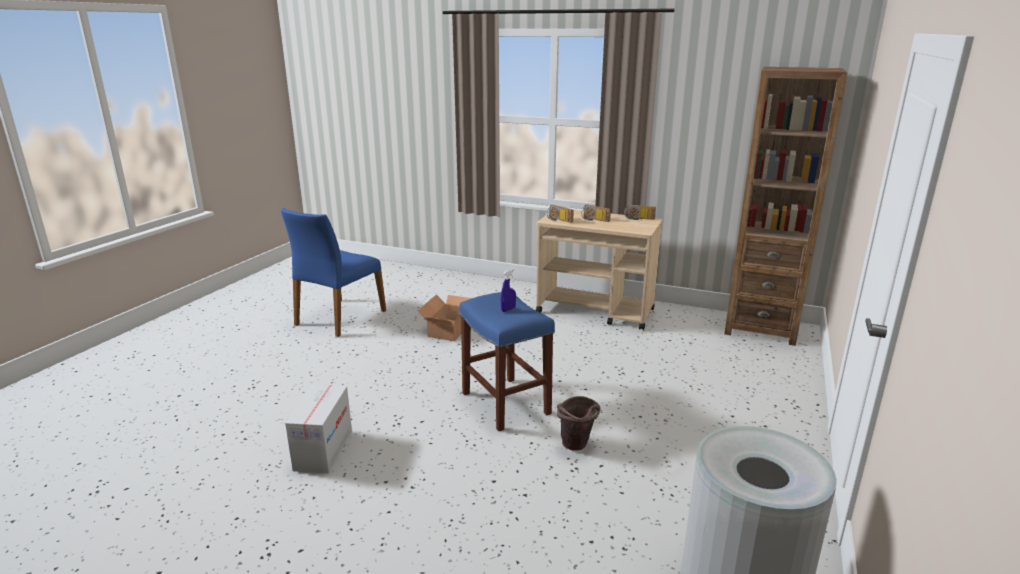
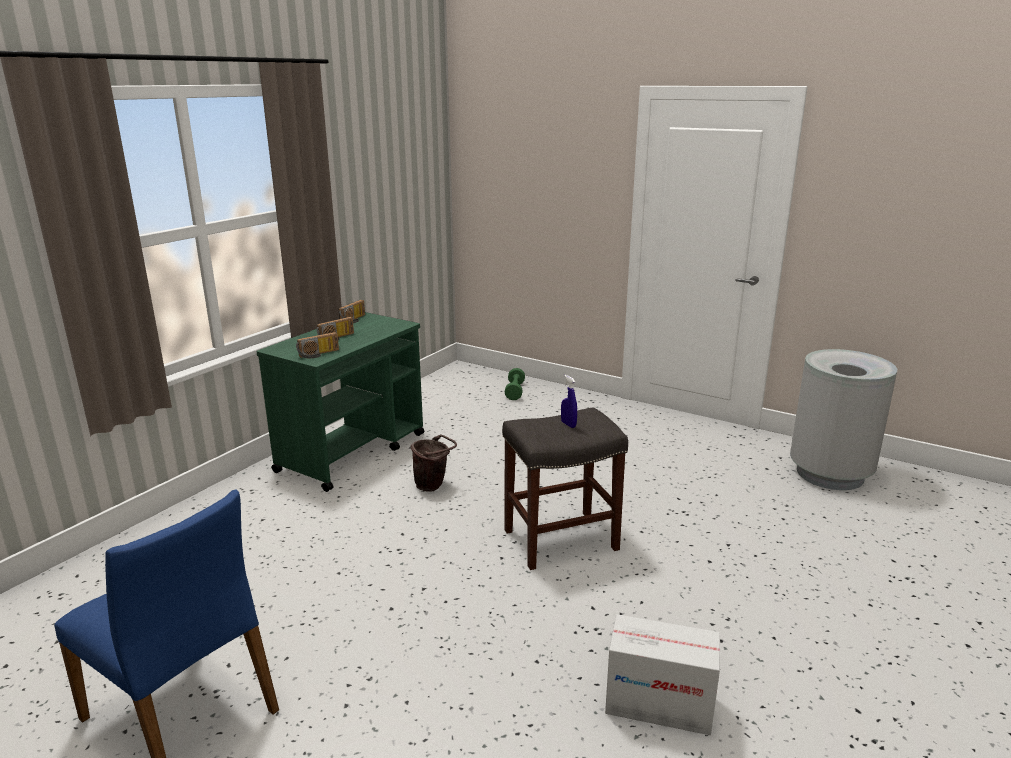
camera: 80 degrees left, 0 degrees up
cardboard box [417,294,472,341] -> none
blue stool [459,292,555,431] -> grey stool [502,407,628,570]
beige cart [536,210,663,330] -> green cart [256,312,424,492]
brown bucket [557,396,600,450] -> brown bucket moved to [411,434,457,492]
brown bookcase [724,67,847,346] -> none
none -> green dumbbell [505,368,525,400]

